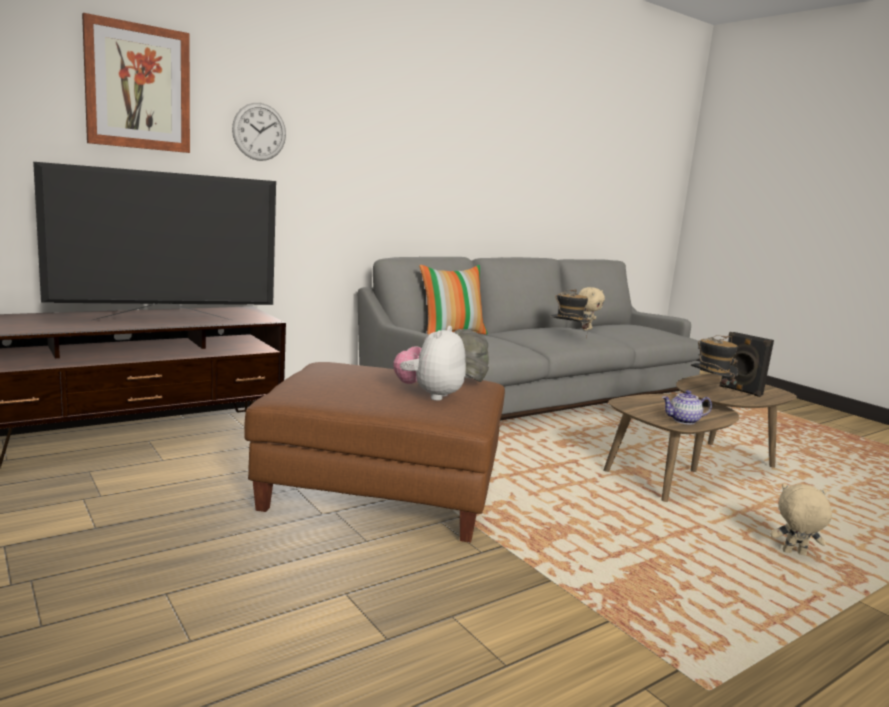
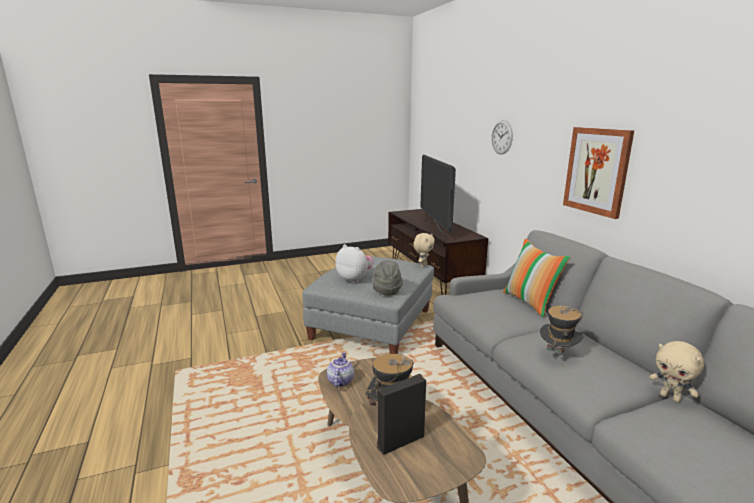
camera: 105 degrees right, 5 degrees up
picture [82,13,190,153] -> picture moved to [563,127,634,219]
brown ottoman [245,362,505,543] -> grey ottoman [302,256,434,354]
beige plush toy [770,484,832,556] -> beige plush toy moved to [413,233,435,267]

